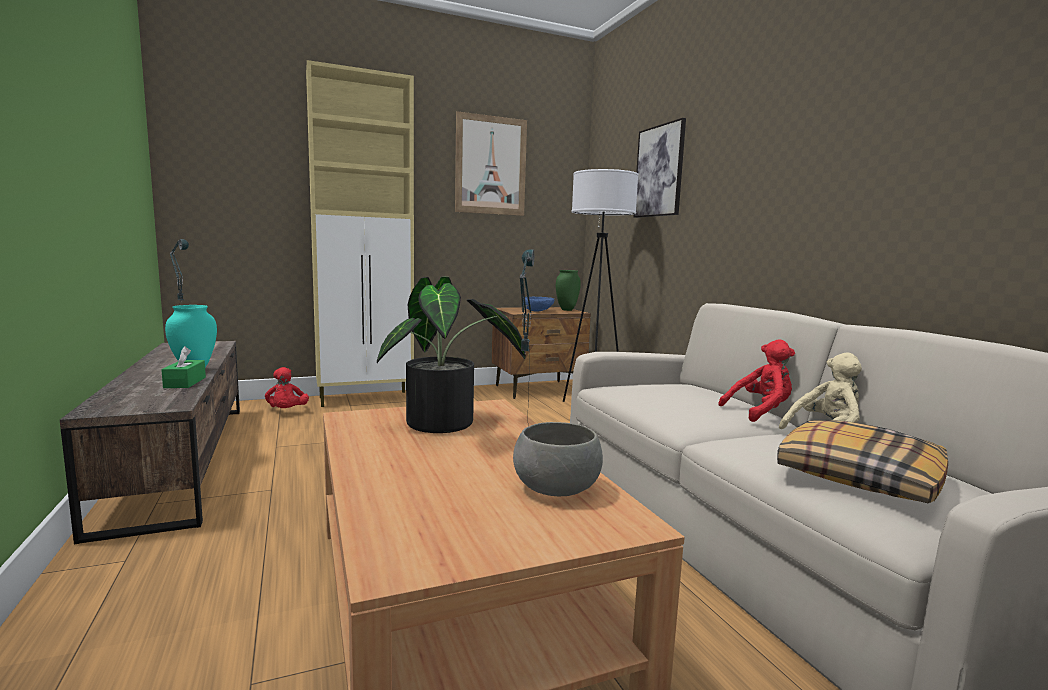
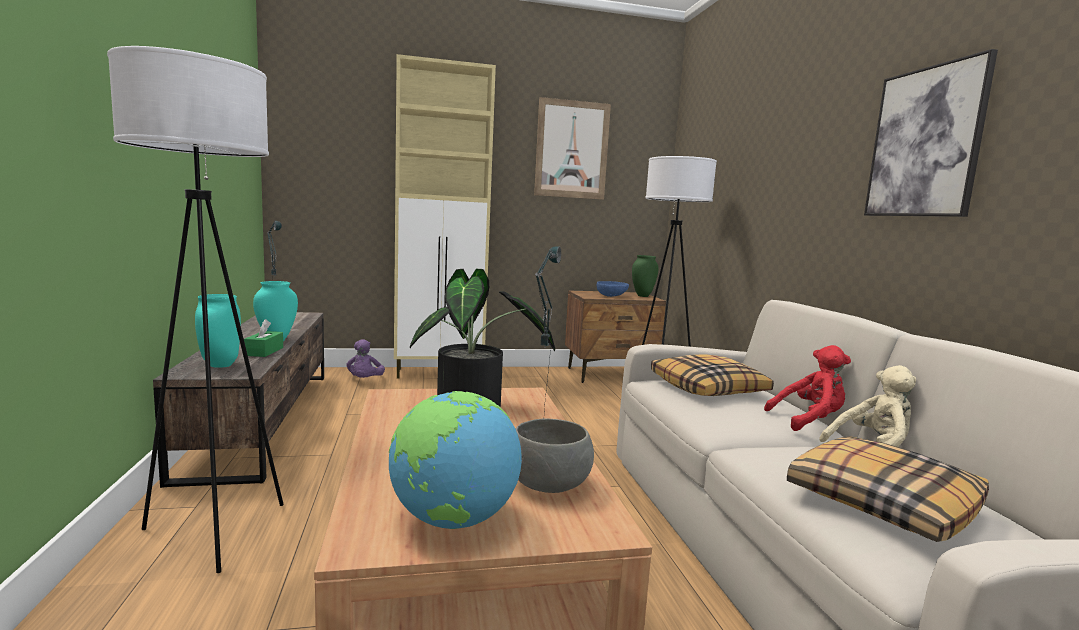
camera: 10 degrees right, 0 degrees up
red plush toy [265,367,309,408] -> purple plush toy [346,339,385,378]
picture [634,118,686,218] -> picture moved to [864,49,998,217]
none -> white floor lamp [107,46,284,573]
none -> turquoise vase [195,294,241,368]
none -> globe [389,391,522,529]
none -> pillow [651,354,774,396]

